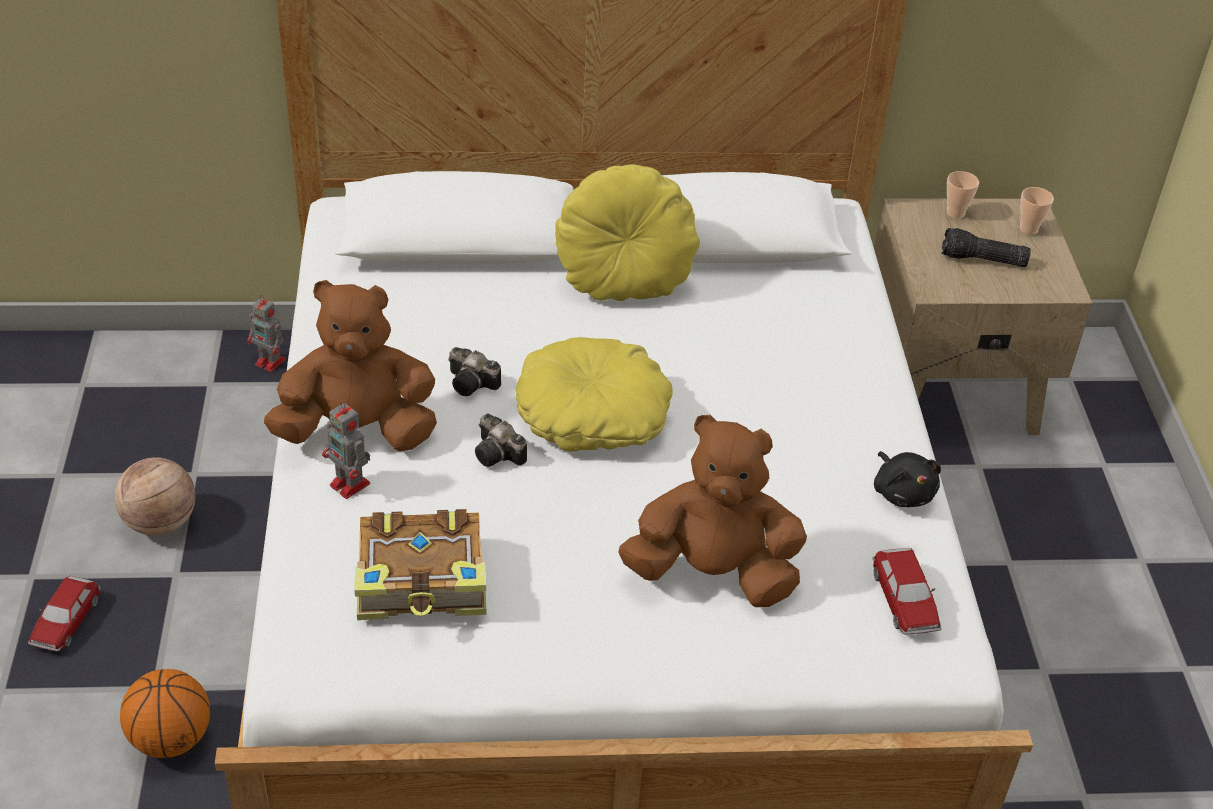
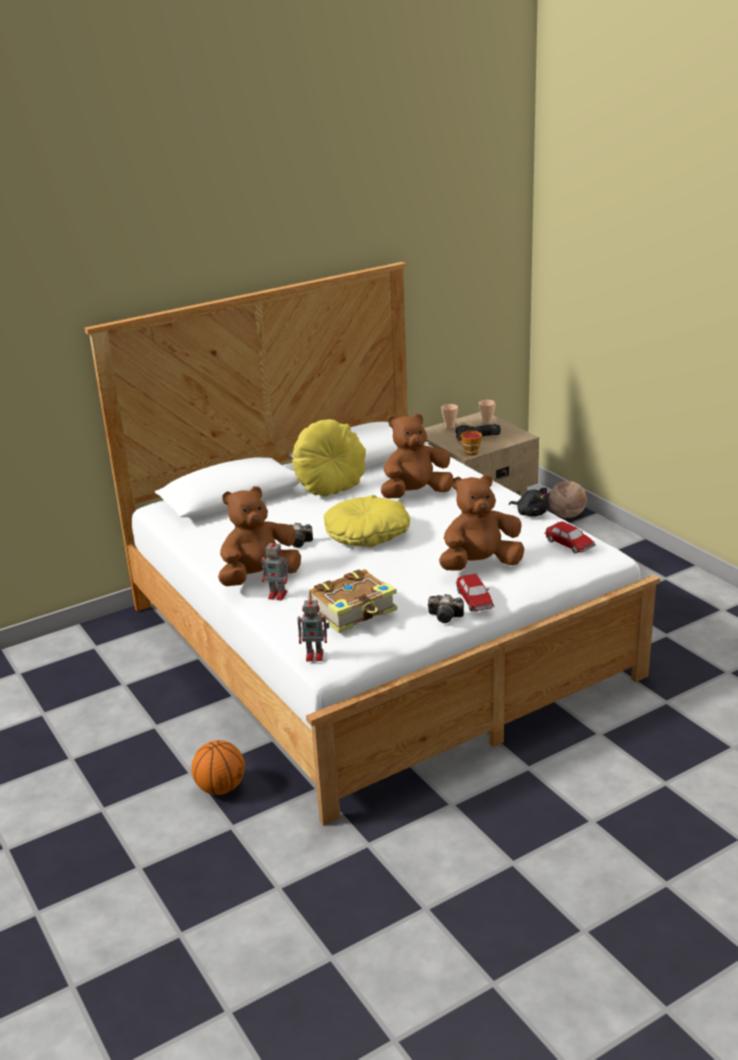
camera: 25 degrees left, 15 degrees down
toy car [28,576,101,652] -> toy car moved to [456,574,494,611]
basketball [115,457,195,536] -> basketball moved to [549,481,587,518]
toy robot [247,295,287,372] -> toy robot moved to [298,595,329,661]
camera [475,414,527,467] -> camera moved to [428,594,464,623]
none -> brown plush toy [381,413,454,499]
none -> cup [457,431,482,456]

